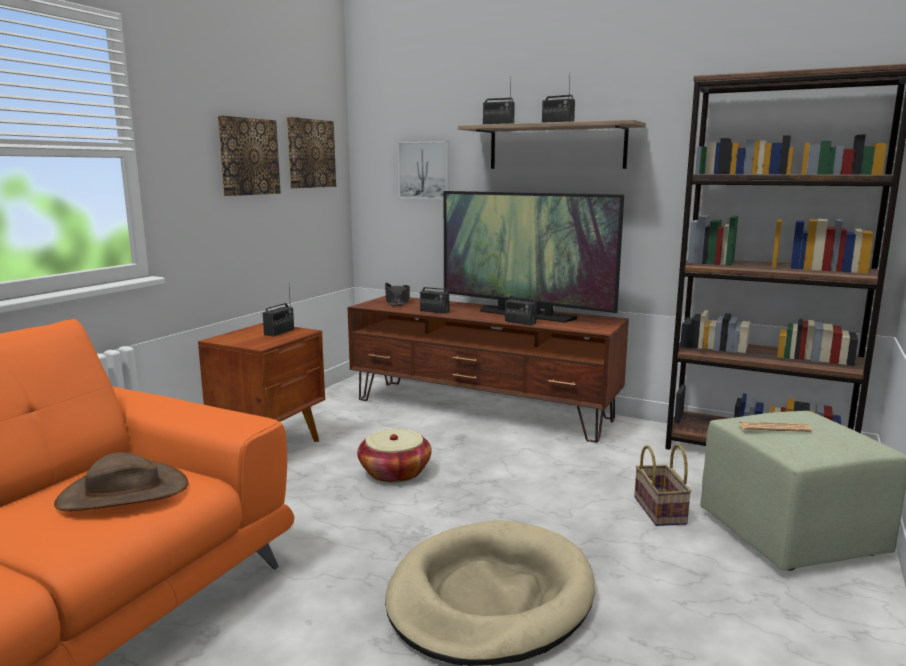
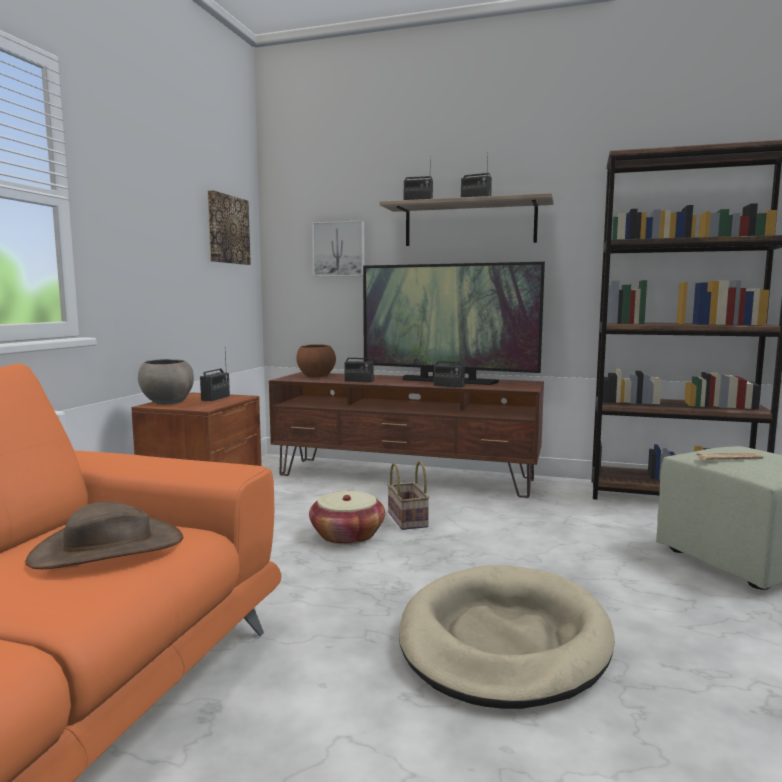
camera: 10 degrees left, 5 degrees down
picture [218,116,281,196] -> none
black hat [385,283,410,306] -> brown bowl [296,344,336,377]
basket [634,444,692,526] -> basket moved to [387,461,430,530]
none -> grey bowl [138,359,194,404]

